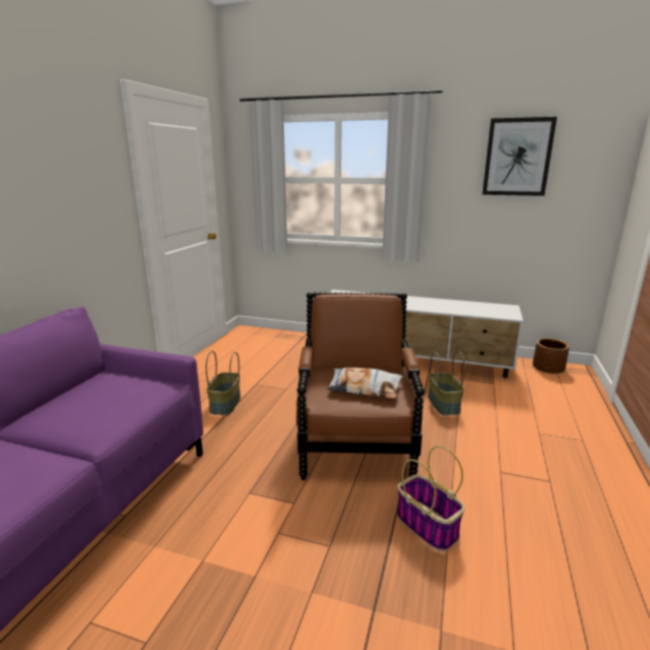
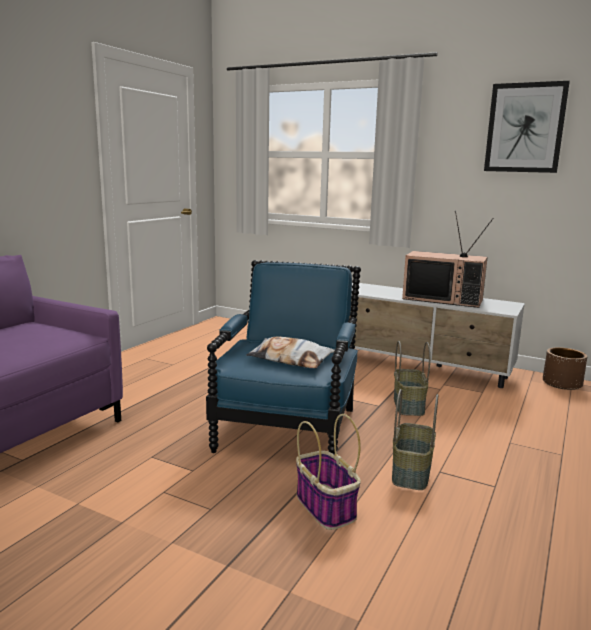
camera: 10 degrees right, 5 degrees down
basket [206,351,241,415] -> basket moved to [392,389,438,490]
brown armchair [296,292,425,480] -> blue armchair [206,260,361,455]
none -> television [402,211,494,308]

